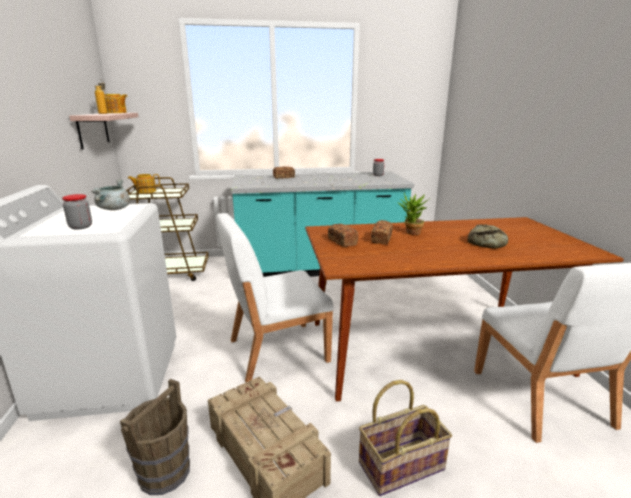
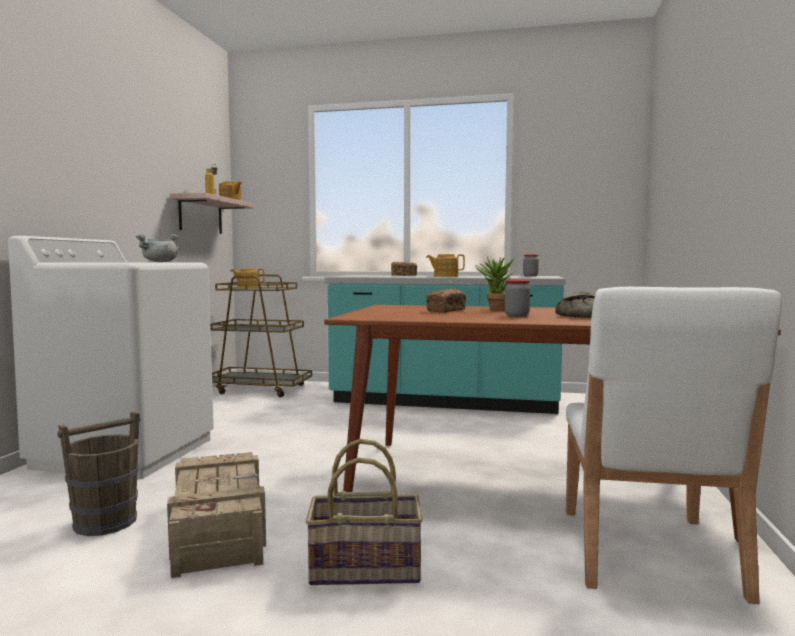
camera: 20 degrees right, 15 degrees down
jar [62,194,92,230] -> jar moved to [504,280,530,317]
white chair [216,213,333,383] -> none
bread [328,224,359,247] -> none
none -> teapot [426,254,465,277]

